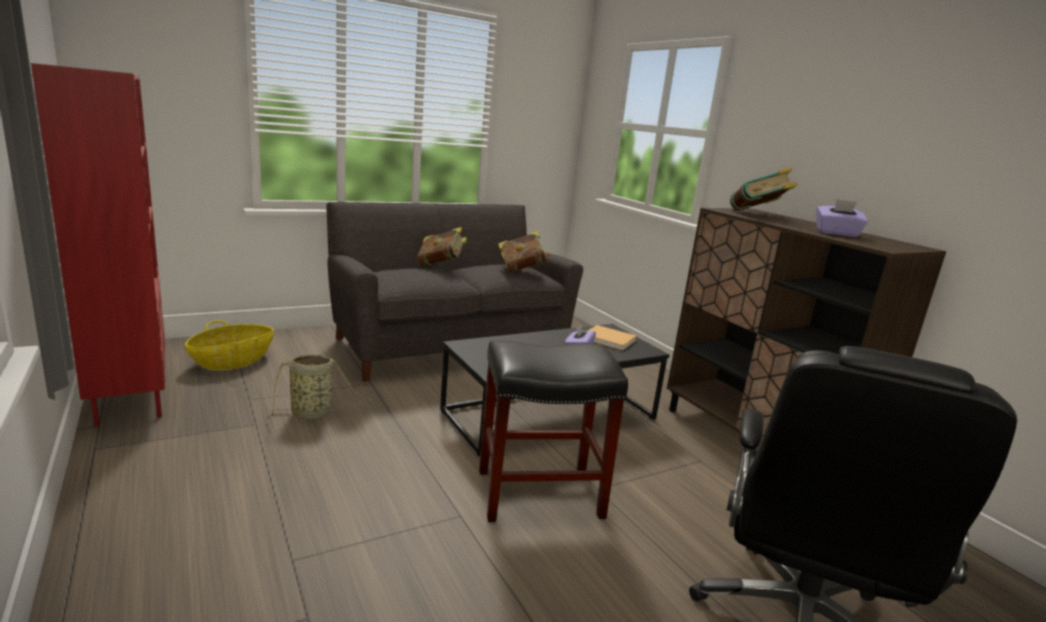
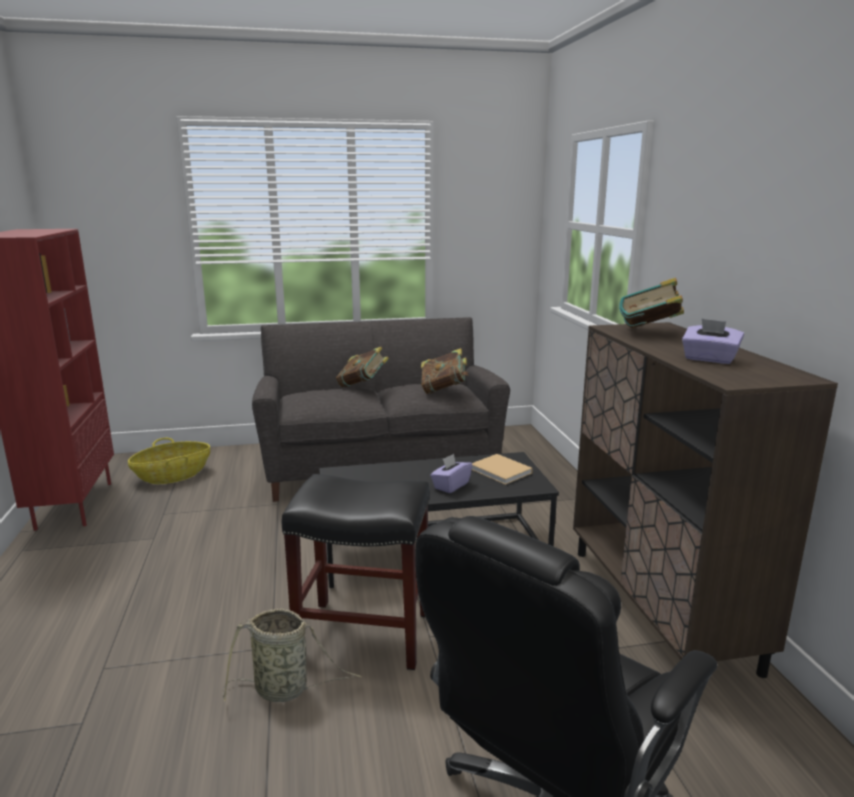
camera: 20 degrees right, 0 degrees up
basket [267,354,372,419] -> basket moved to [223,608,362,702]

